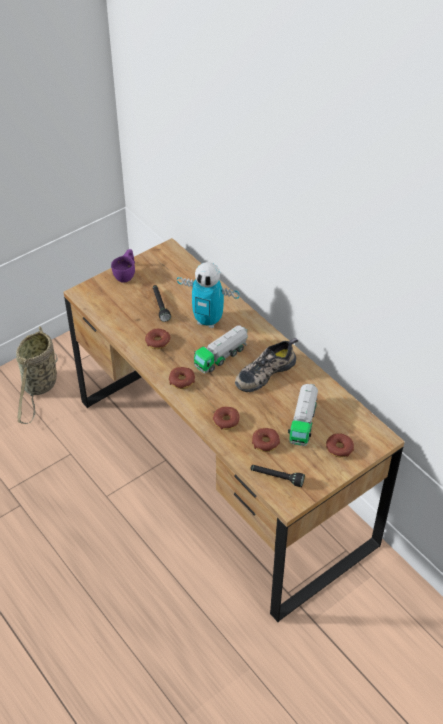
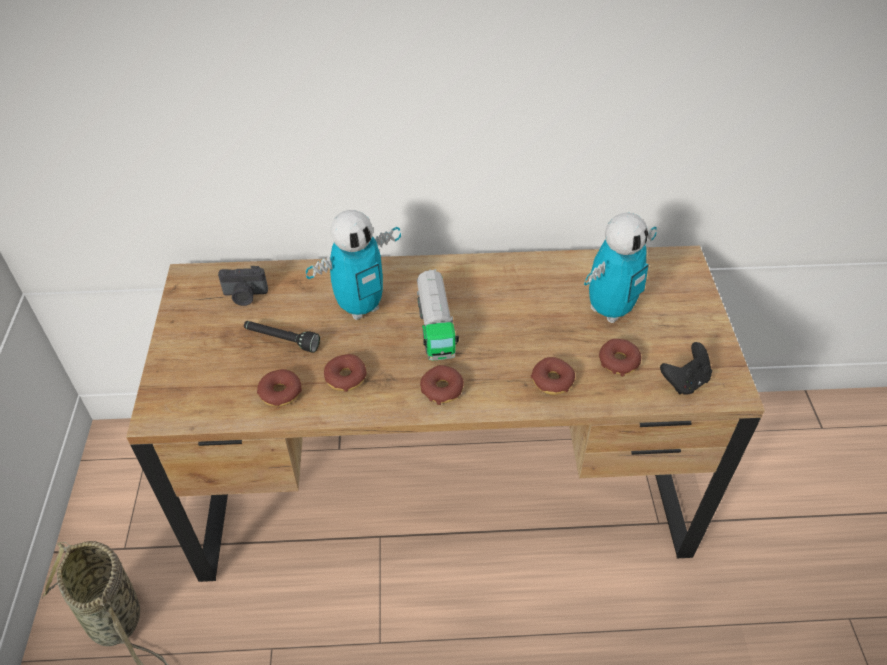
camera: 55 degrees left, 0 degrees up
purple cup [111,249,135,283] -> none
shoe [235,338,298,392] -> none
black flashlight [251,465,305,487] -> black game controller [660,342,712,394]
toy truck [288,384,318,446] -> toy robot [584,213,657,323]
donut [326,433,354,457] -> donut moved to [257,369,302,407]
none -> camera [218,266,268,306]

